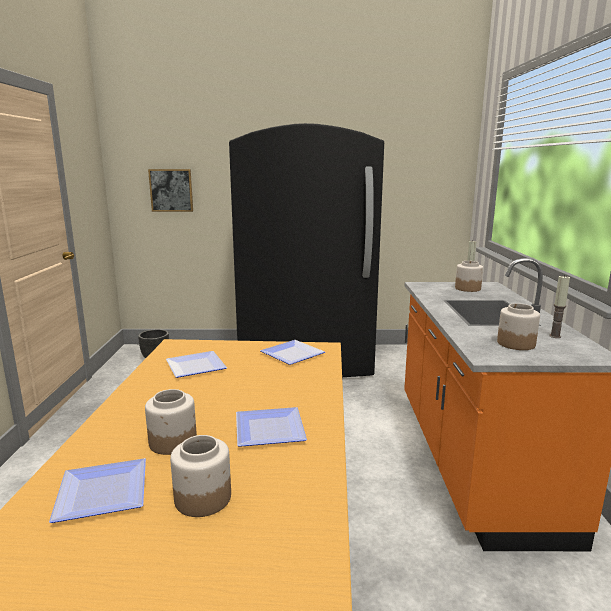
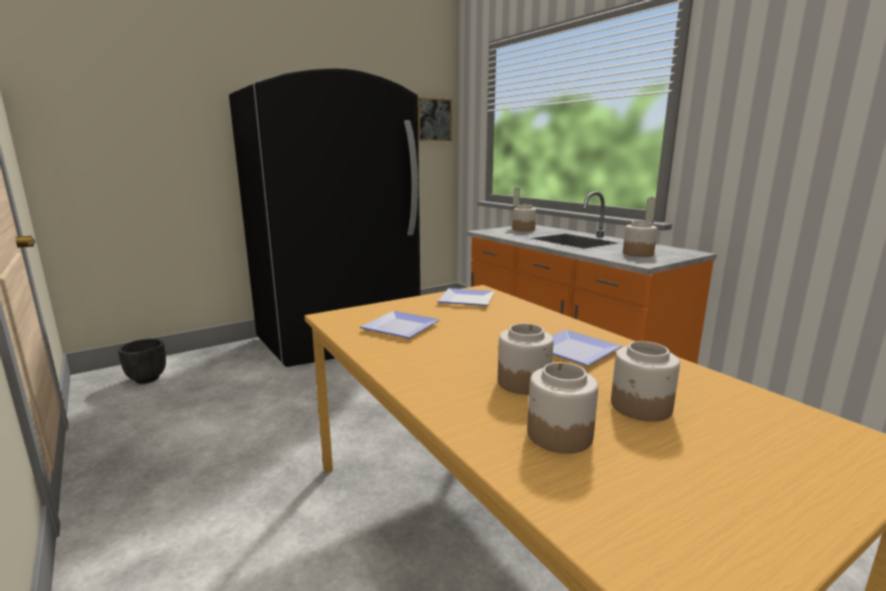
camera: 35 degrees left, 0 degrees up
plate [49,458,146,523] -> jar [527,362,598,454]
picture [148,169,193,212] -> picture moved to [418,97,452,141]

